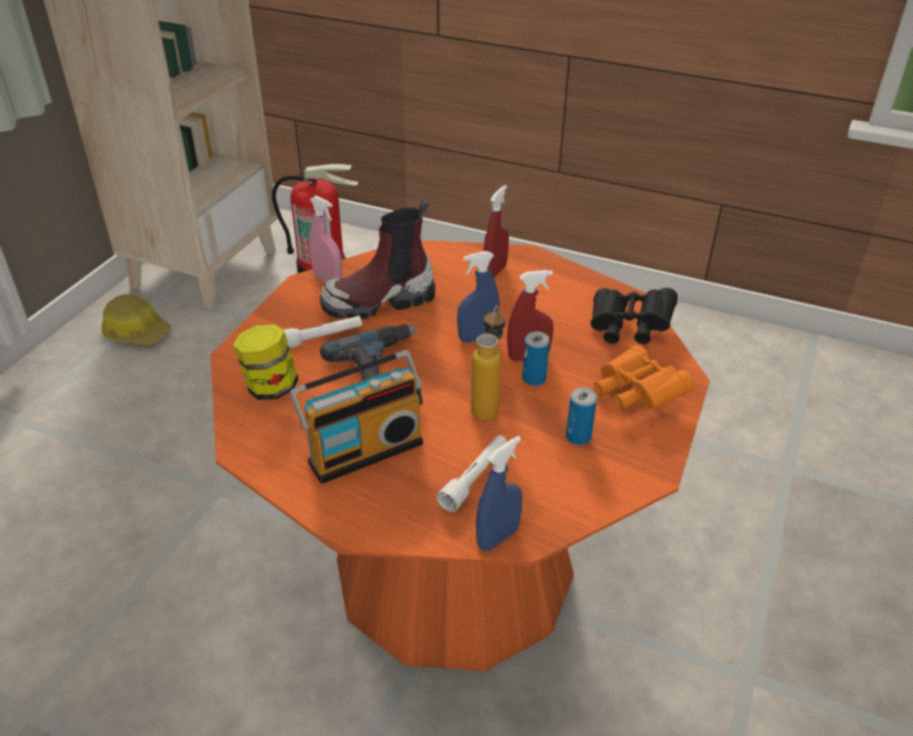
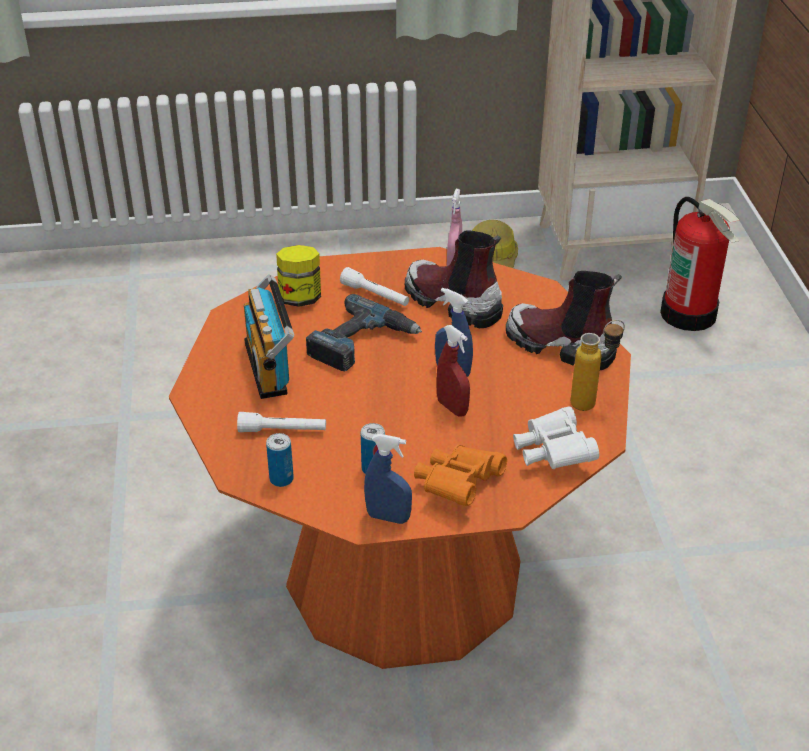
camera: 60 degrees right, 0 degrees up
radio [290,350,423,484] -> radio turned 45 degrees clockwise [244,274,294,399]
bottle [471,305,505,421] -> bottle moved to [571,320,625,411]
blue spray bottle [476,436,522,551] -> blue spray bottle moved to [364,434,412,524]
red spray bottle [483,185,509,278] -> boot [506,271,622,370]
can [522,331,550,386] -> can moved to [266,433,294,487]
black binoculars [591,288,678,344] -> white binoculars [513,406,599,469]

